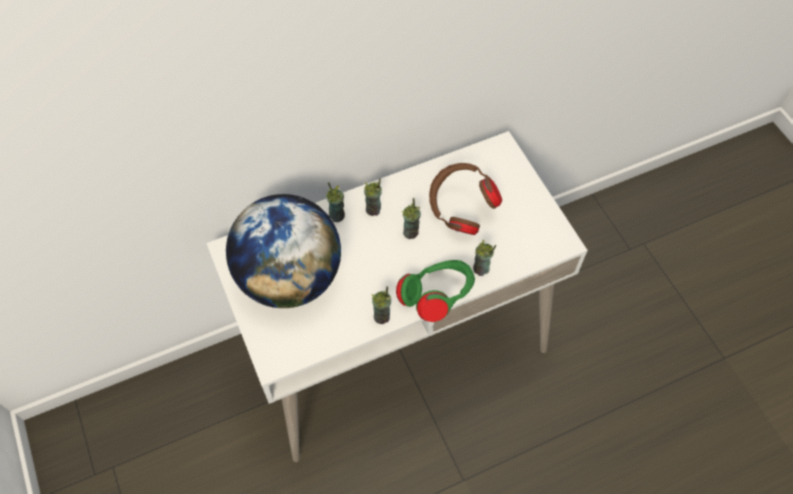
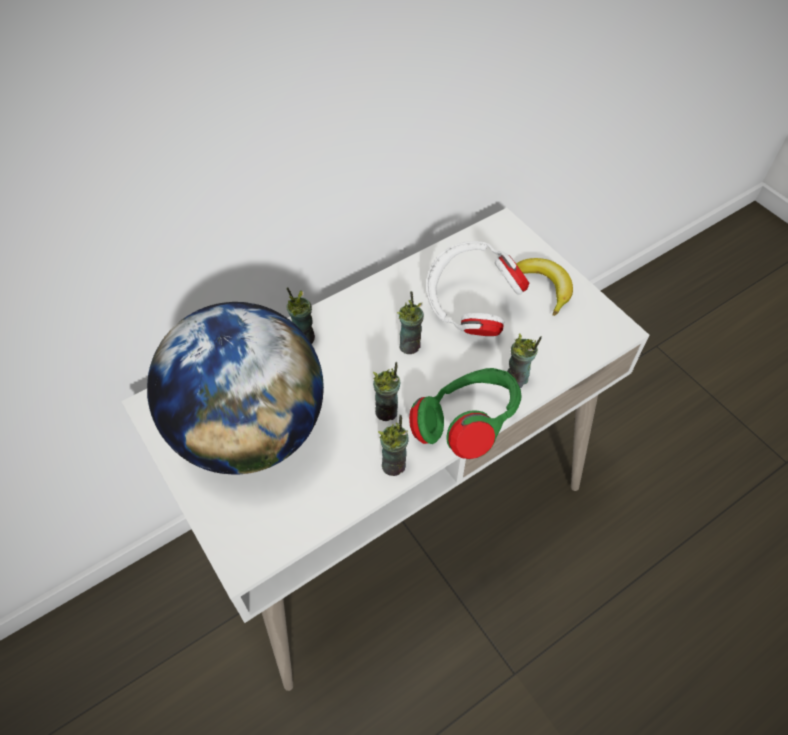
camera: 10 degrees left, 5 degrees down
cup [364,178,382,216] -> cup moved to [373,362,400,421]
brown headphones [429,163,502,235] -> white headphones [426,241,529,336]
none -> banana [516,258,573,316]

